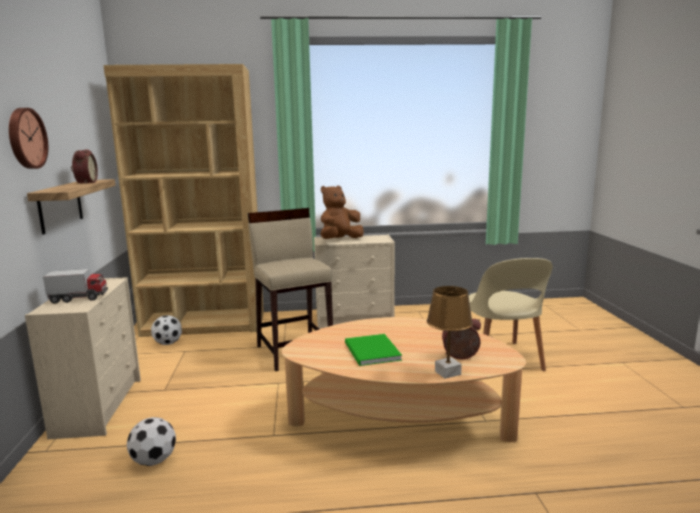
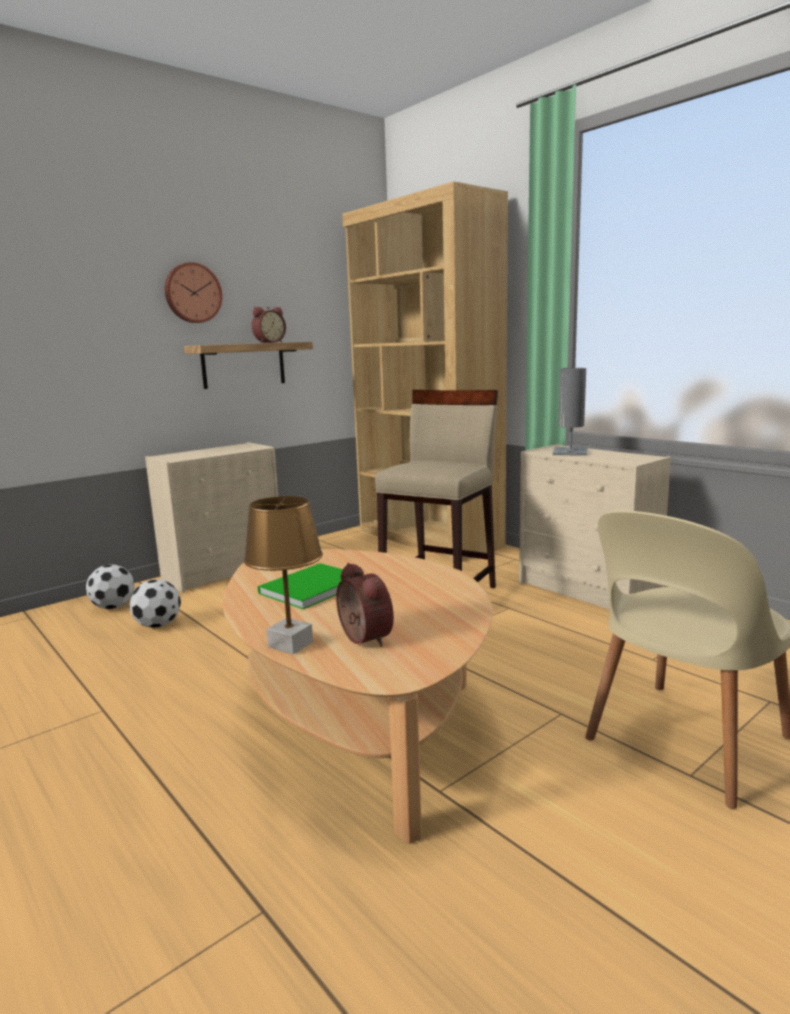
camera: 55 degrees right, 0 degrees up
toy truck [43,269,108,304] -> none
football [151,315,182,345] -> football moved to [86,564,134,609]
brown plush toy [320,186,364,239] -> grey table lamp [553,368,588,456]

